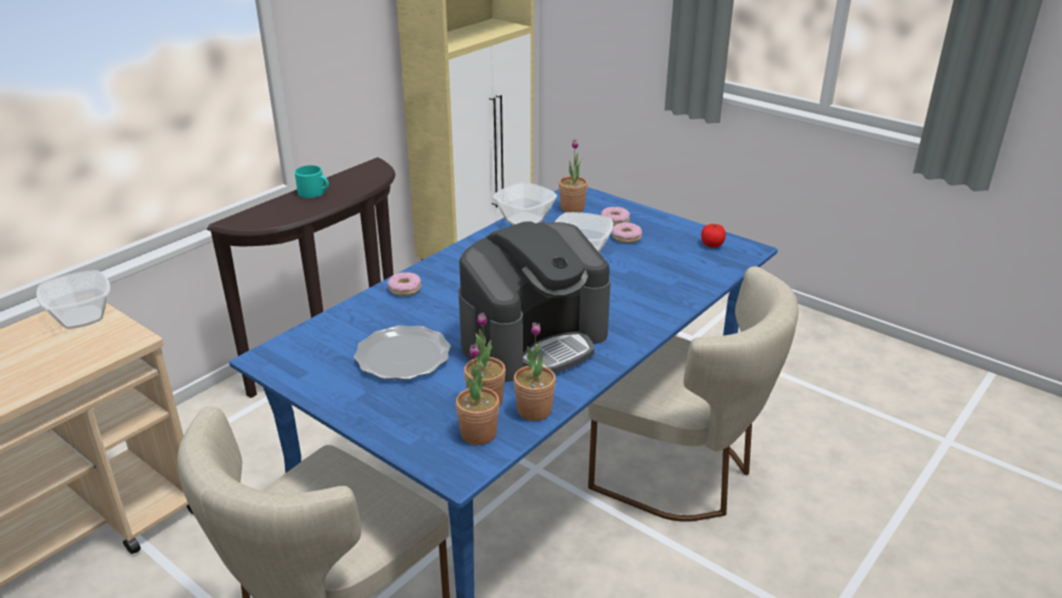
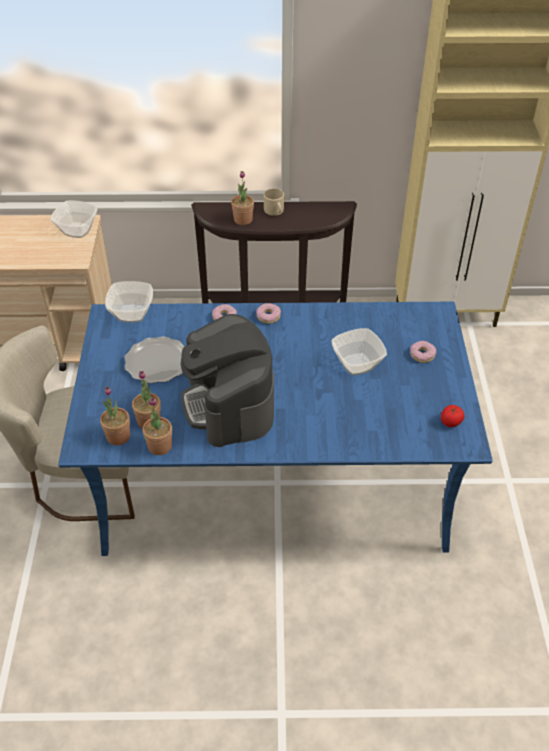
camera: 50 degrees right, 15 degrees up
turquoise mug [295,165,329,198] -> beige mug [264,189,284,216]
coffee machine [459,221,611,382] -> coffee machine turned 60 degrees clockwise [181,314,274,447]
bowl [493,182,557,225] -> bowl moved to [105,281,153,323]
potted plant [559,140,588,212] -> potted plant moved to [231,171,254,225]
beige chair [588,266,798,522] -> none
donut [612,223,642,243] -> donut moved to [256,303,281,324]

